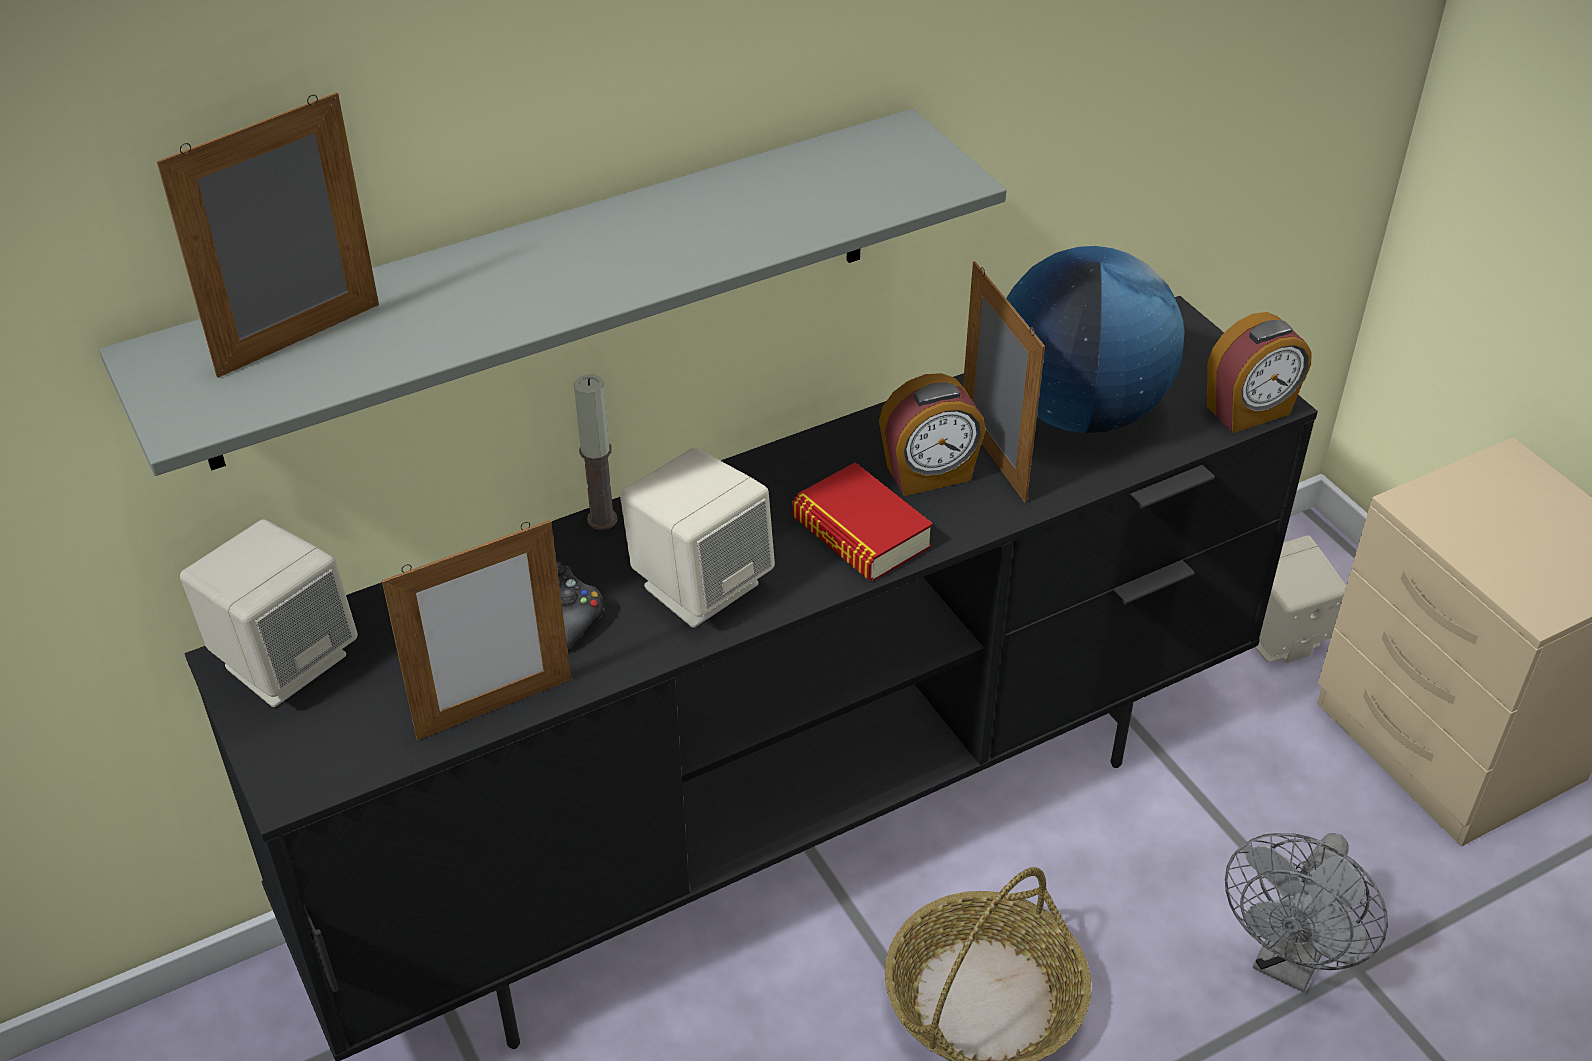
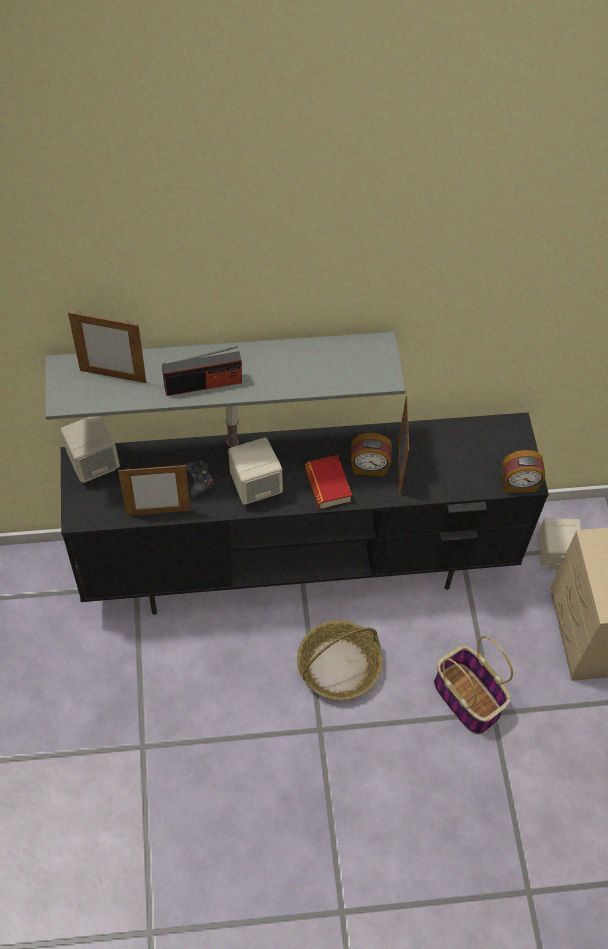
camera: 20 degrees right, 15 degrees up
picture frame [157,92,379,378] -> picture frame turned 150 degrees counterclockwise [68,311,146,383]
globe [1006,246,1185,433] -> none
grey fan [1225,833,1388,992] -> basket [434,636,513,735]
none -> radio [162,346,242,396]

